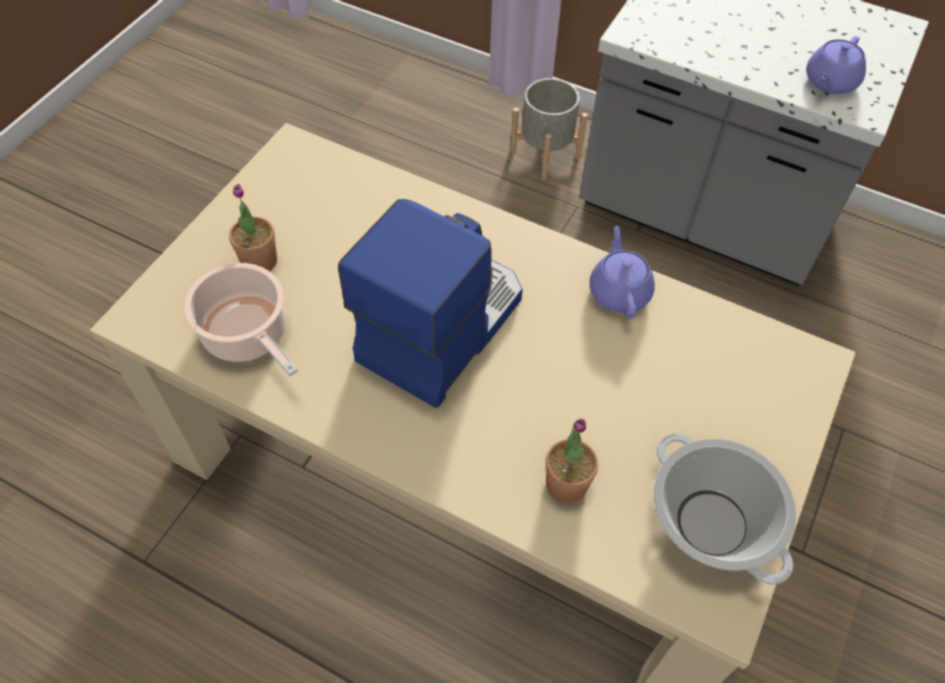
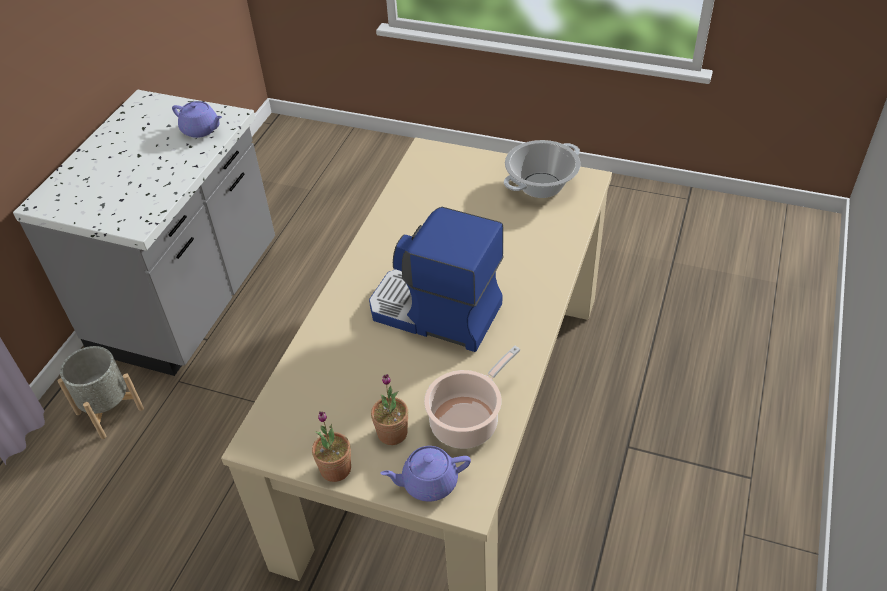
camera: 95 degrees left, 10 degrees down
potted plant [545,418,598,503] -> potted plant moved to [312,411,351,482]
purple teapot [589,226,655,318] -> purple teapot moved to [380,446,471,502]

